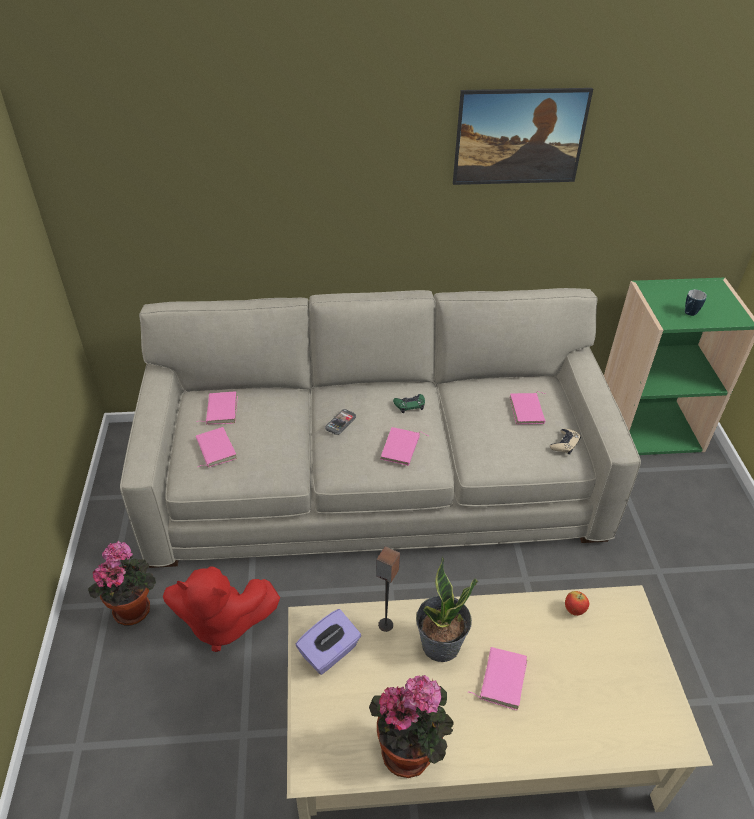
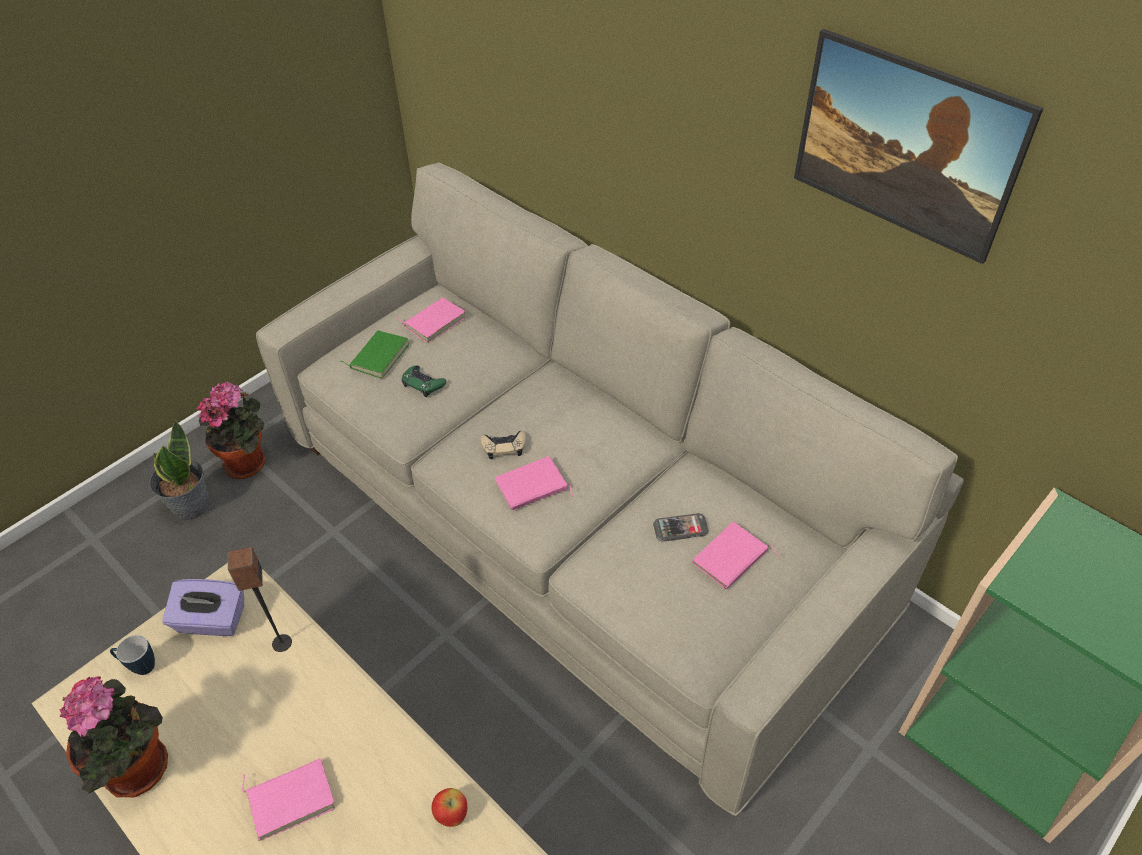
camera: 50 degrees right, 5 degrees up
red plush toy [163,566,280,652] -> none
pink book [196,427,237,468] -> green book [339,330,409,379]
phone [325,409,356,435] -> phone moved to [653,513,708,542]
green game controller [393,394,425,413] -> green game controller moved to [402,365,446,397]
potted plant [416,556,478,662] -> potted plant moved to [149,420,210,521]
beige game controller [550,429,581,455] -> beige game controller moved to [481,431,526,459]
mug [685,290,707,316] -> mug moved to [110,635,155,675]

